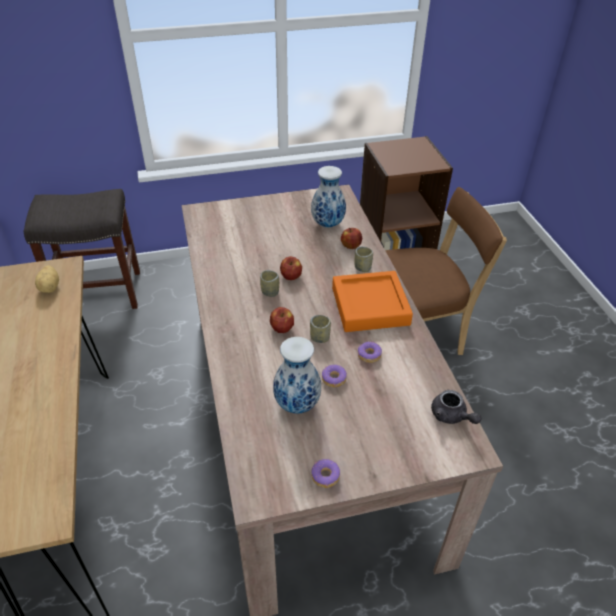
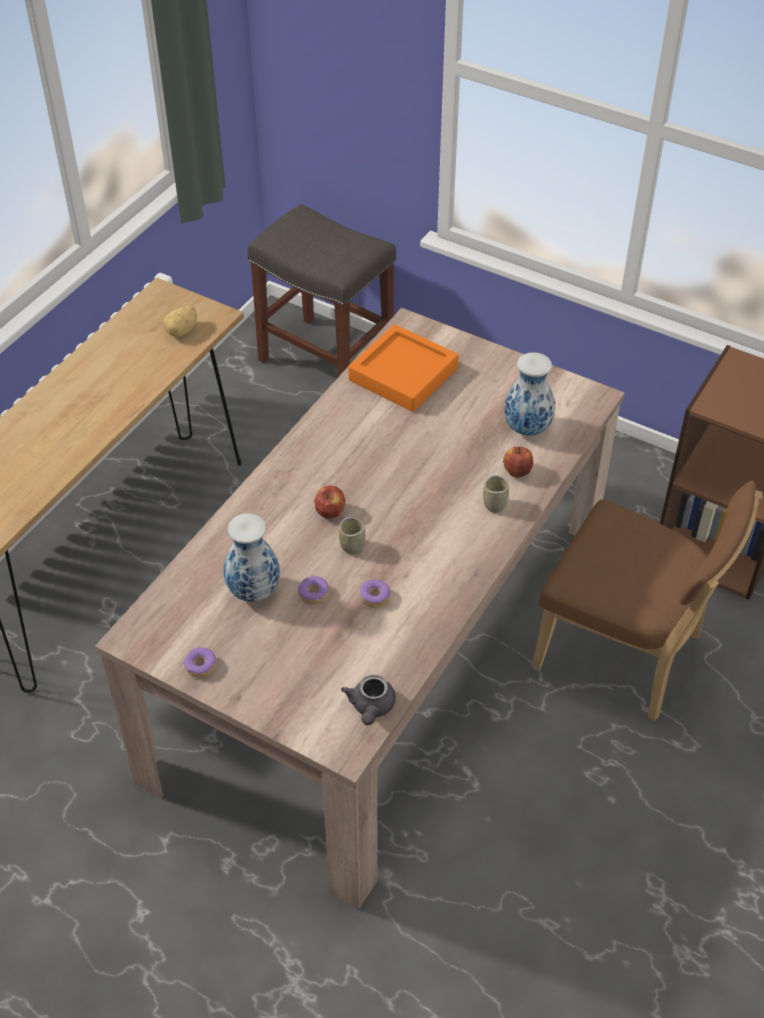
camera: 45 degrees right, 5 degrees up
cup [260,270,279,297] -> none
apple [280,256,302,280] -> none
orange tray [332,271,413,332] -> orange tray moved to [348,324,459,412]

